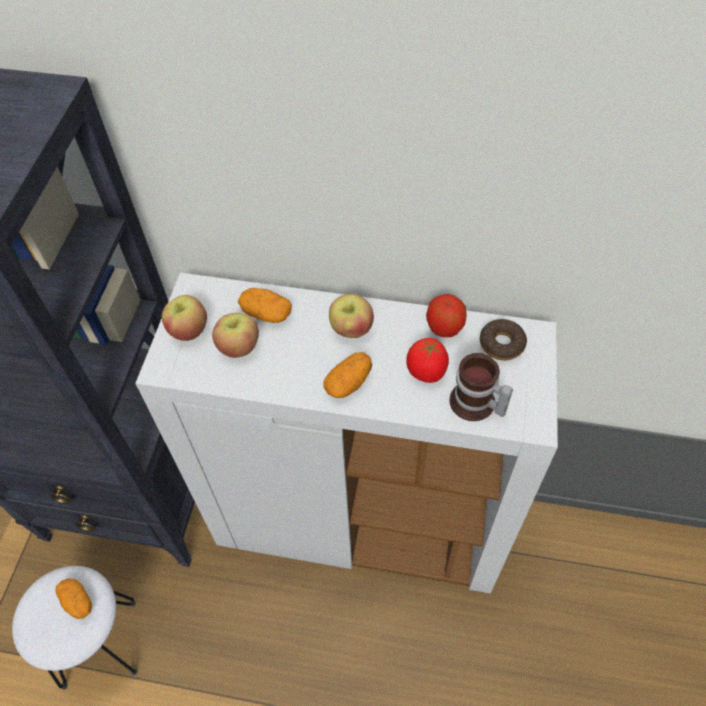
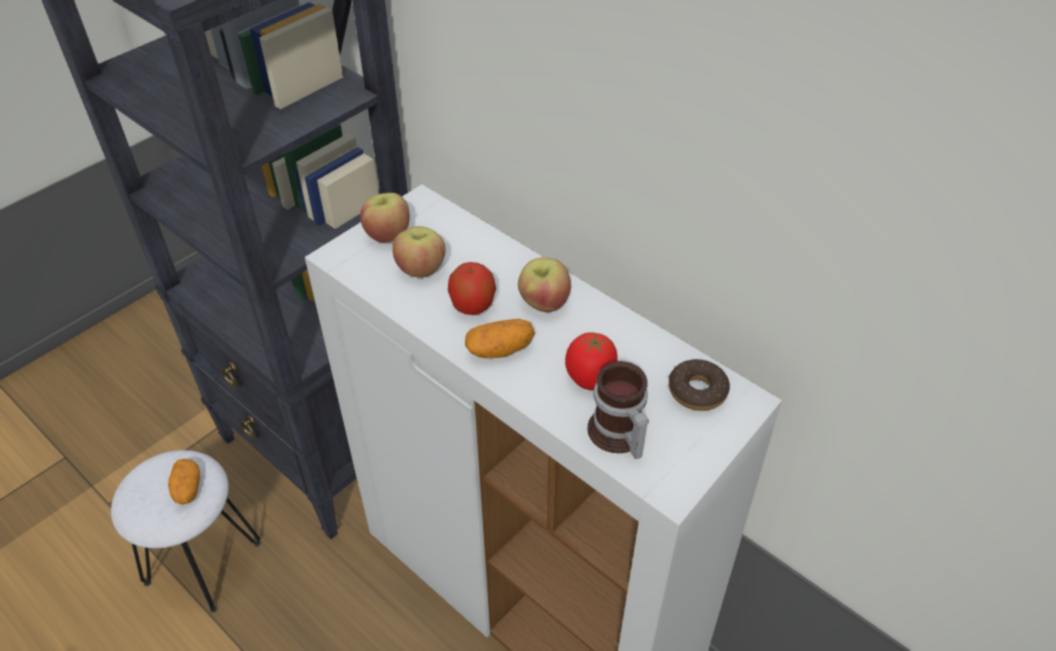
camera: 30 degrees right, 10 degrees down
potato [238,288,292,323] -> none
apple [426,294,467,337] -> apple moved to [448,262,496,315]

